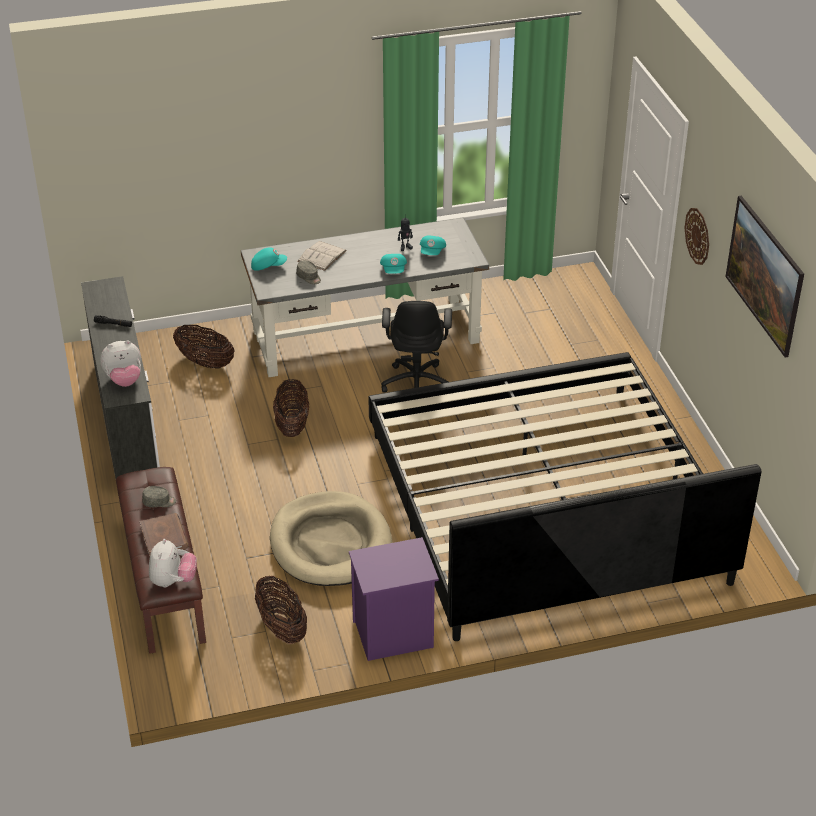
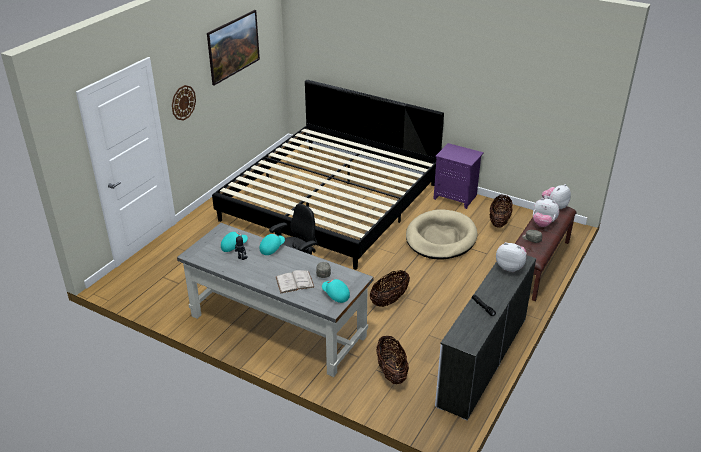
camera: 135 degrees left, 5 degrees down
brown book [140,513,188,556] -> plush toy [533,198,560,227]

